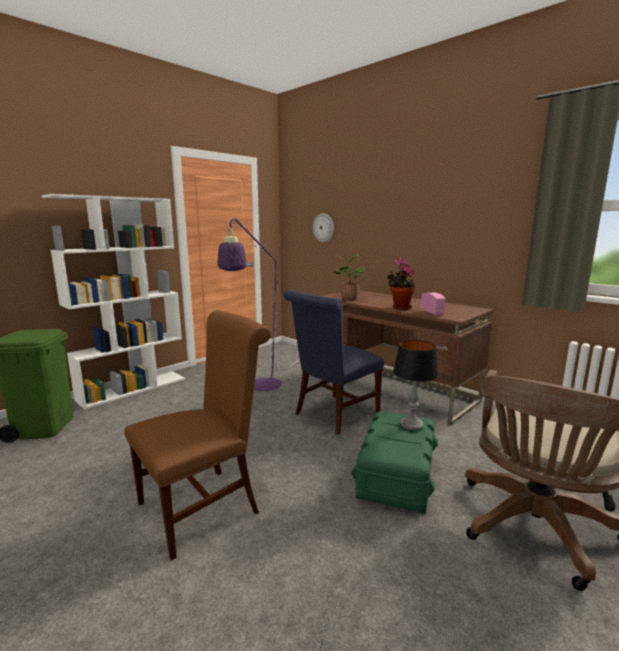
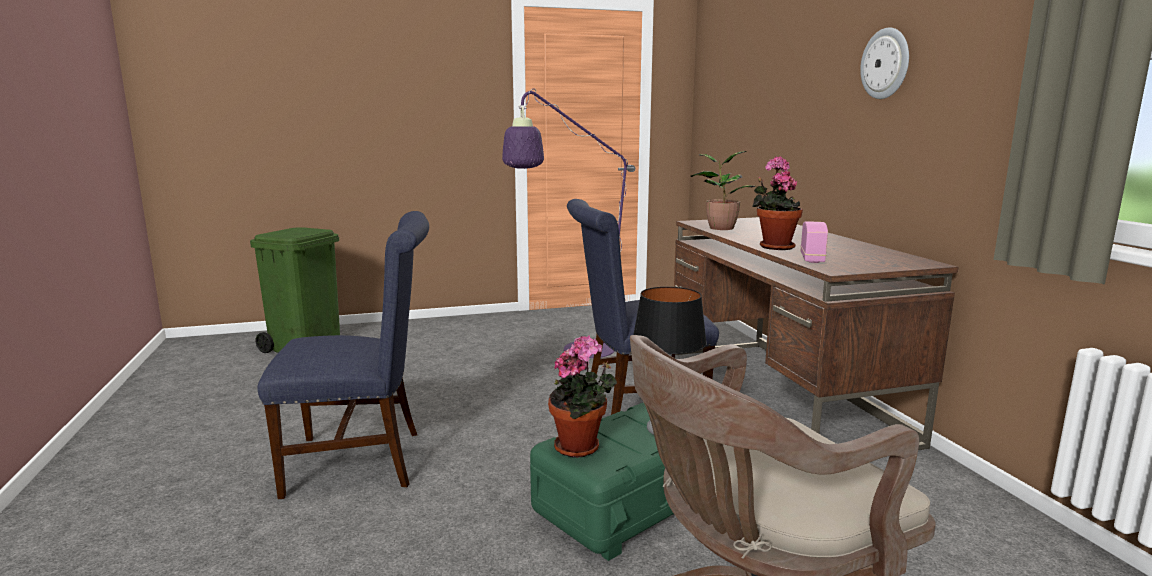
camera: 30 degrees right, 0 degrees up
white bookcase [42,194,185,409] -> none
brown chair [124,310,271,560] -> blue chair [257,211,429,499]
wall clock [313,213,334,242] -> wall clock moved to [860,27,909,99]
none -> potted plant [548,336,617,458]

